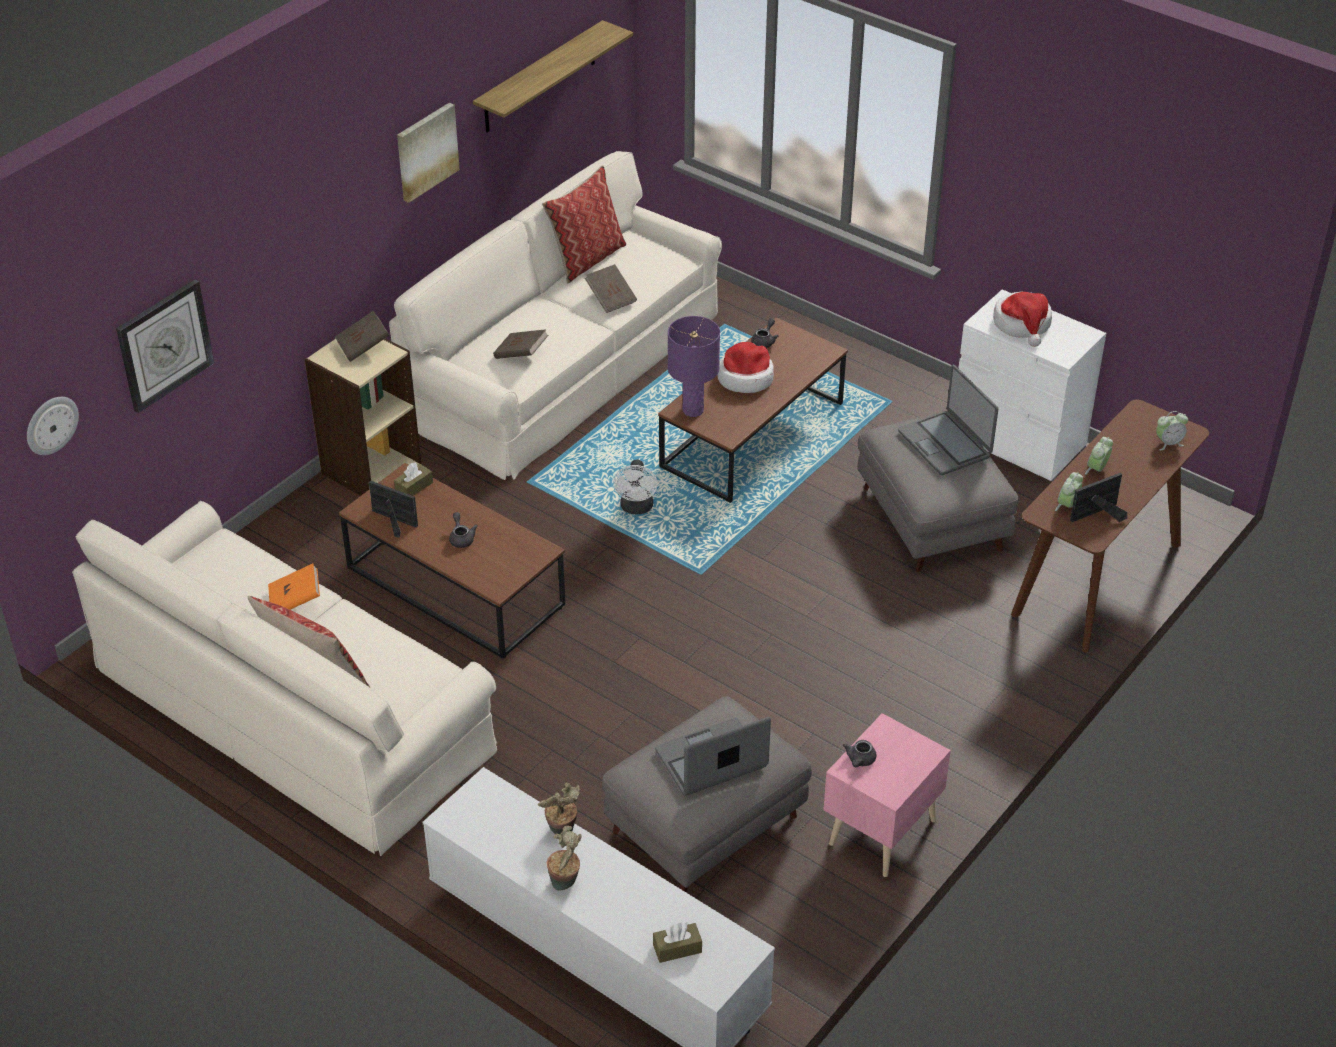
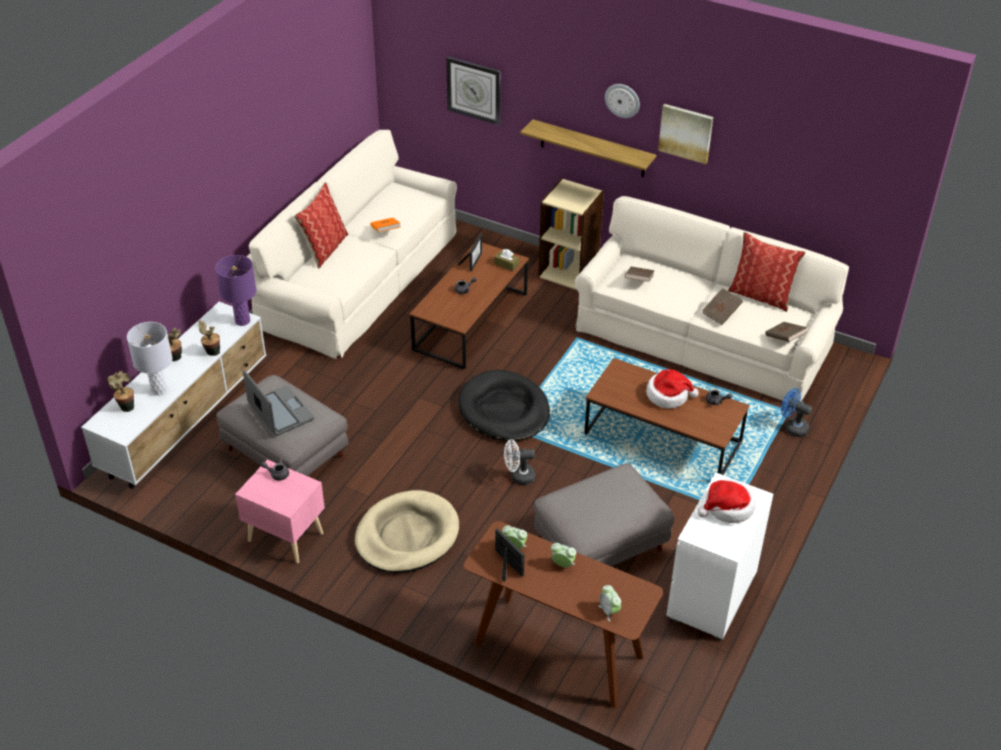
camera: 80 degrees right, 0 degrees up
wall clock [27,397,79,455] -> wall clock moved to [605,84,640,118]
brown book [335,311,390,362] -> brown book moved to [765,322,807,342]
shelf [473,20,633,132] -> shelf moved to [520,119,656,177]
white fan [613,460,658,514] -> white fan moved to [504,439,536,485]
brown tissue box [653,923,702,963] -> potted plant [107,371,134,412]
purple table lamp [668,316,720,417] -> purple table lamp moved to [215,255,256,326]
laptop [898,365,998,475] -> none
none -> grey table lamp [127,322,172,396]
none -> beige dog bed [355,490,459,573]
none -> black dog bed [458,370,550,441]
none -> blue fan [781,388,812,437]

